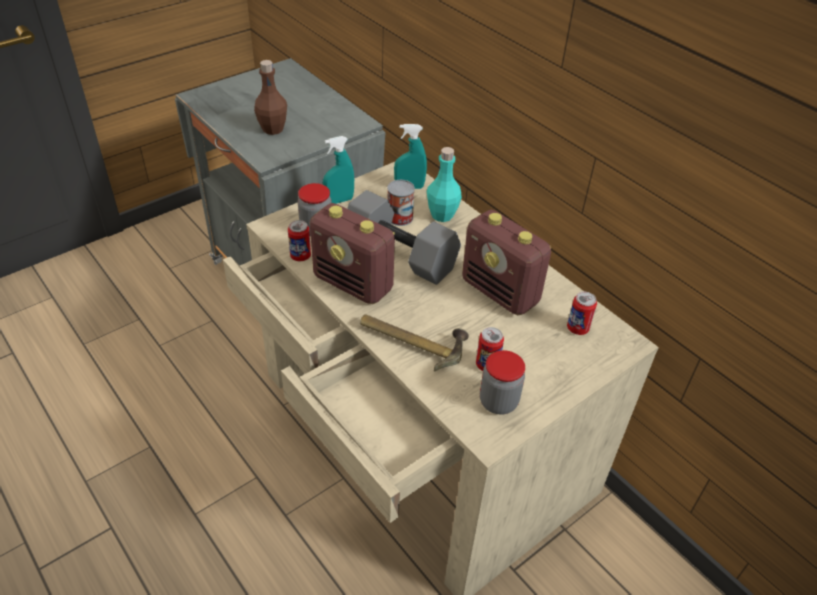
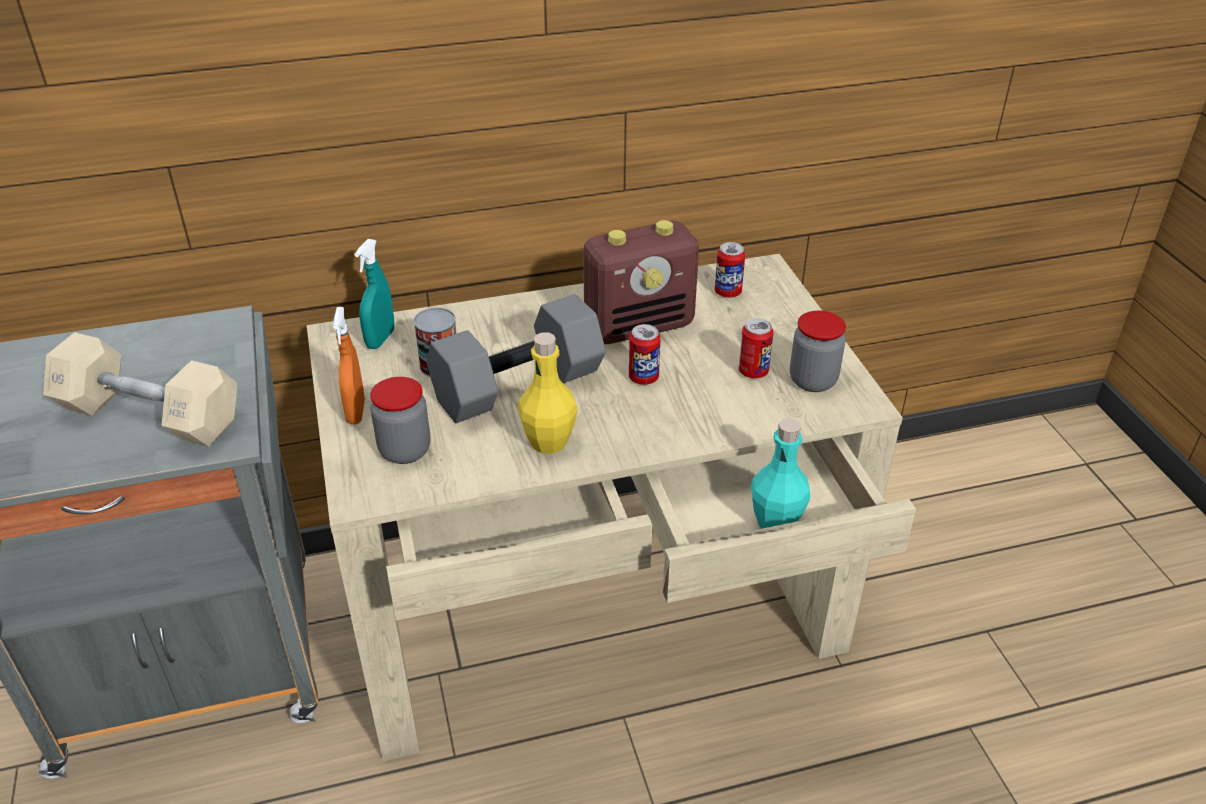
camera: 65 degrees left, 5 degrees down
brown bottle [254,60,287,135] -> beige dumbbell [43,332,237,447]
can [288,220,311,261] -> can moved to [629,324,661,385]
radio [310,203,395,304] -> yellow bottle [518,332,578,454]
turquoise spray bottle [323,136,354,204] -> orange spray bottle [333,307,365,424]
hammer [360,314,469,372] -> none
turquoise bottle [427,147,462,222] -> turquoise bottle moved to [751,418,810,529]

